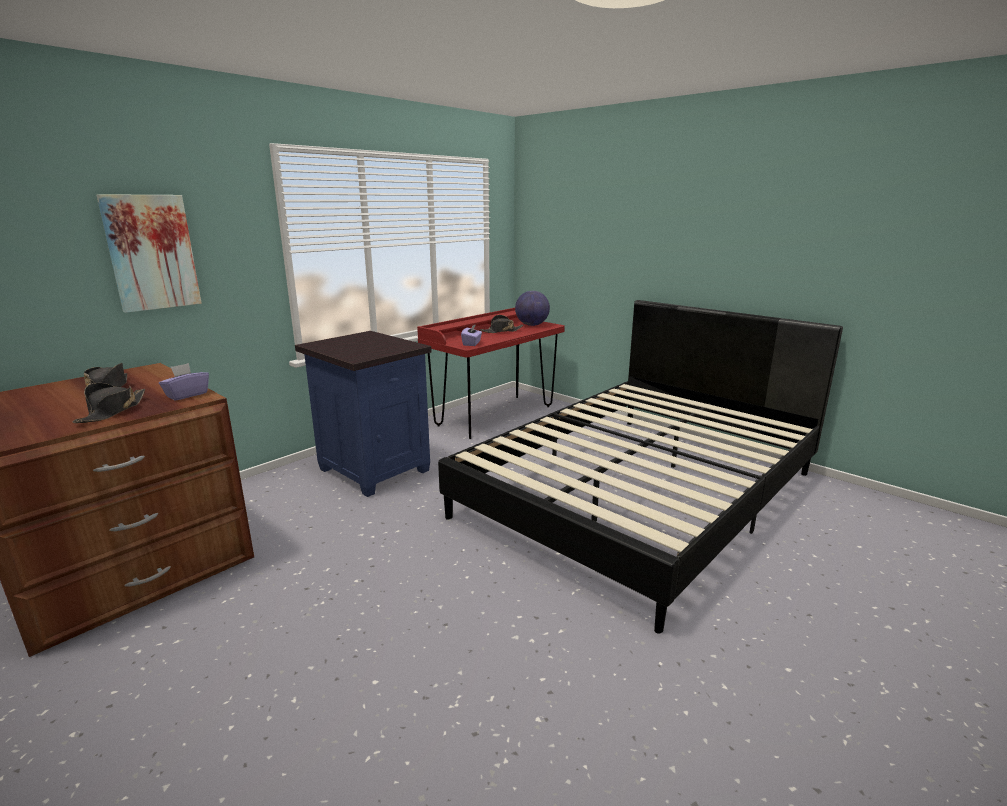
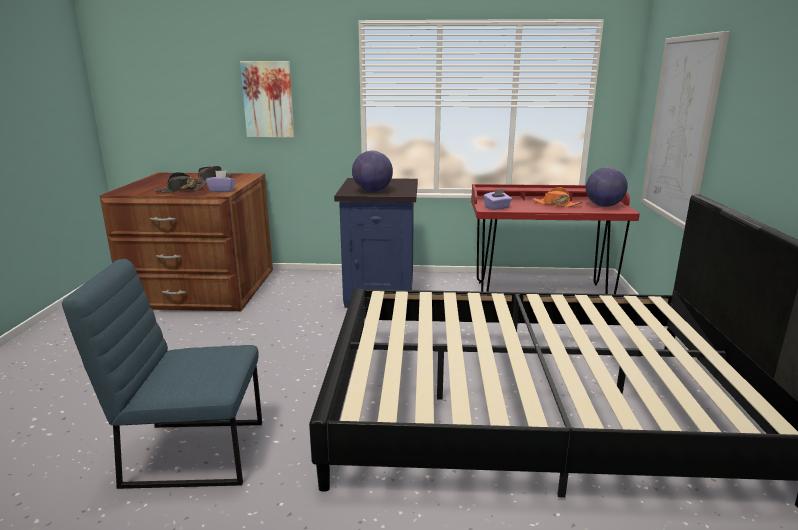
camera: 50 degrees right, 0 degrees up
black hat [480,315,524,333] -> orange hat [532,187,582,207]
none -> blue chair [62,259,262,489]
none -> globe [352,151,393,192]
none -> picture [641,31,730,230]

